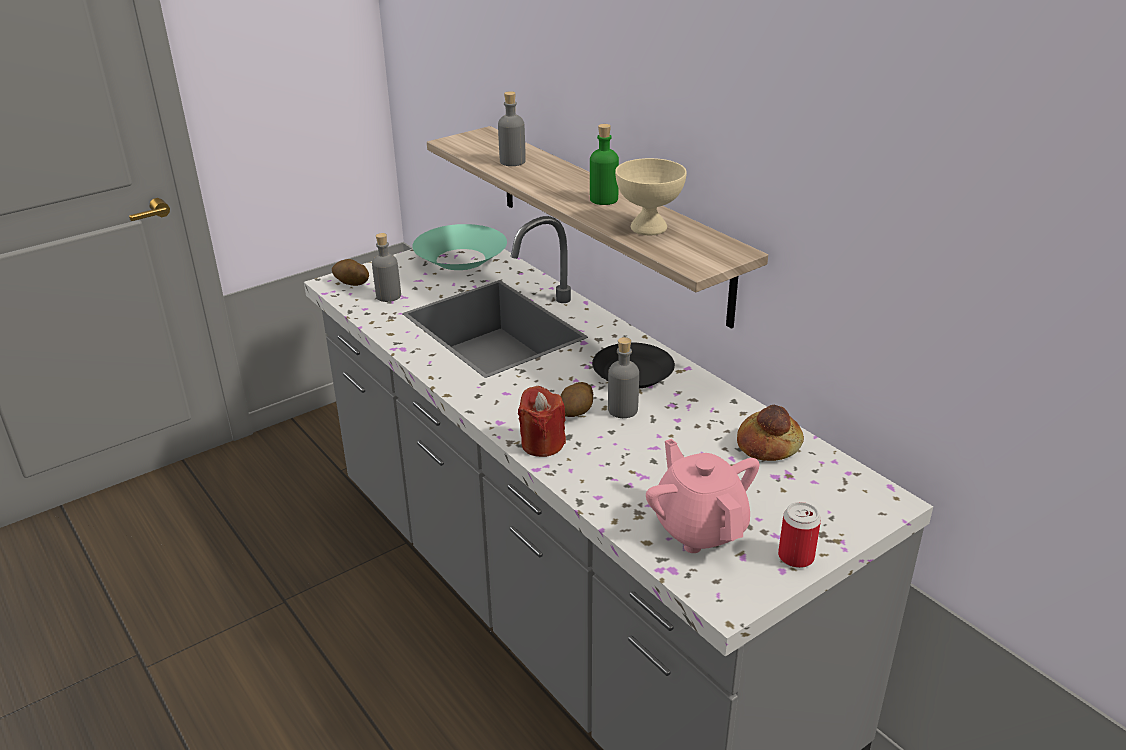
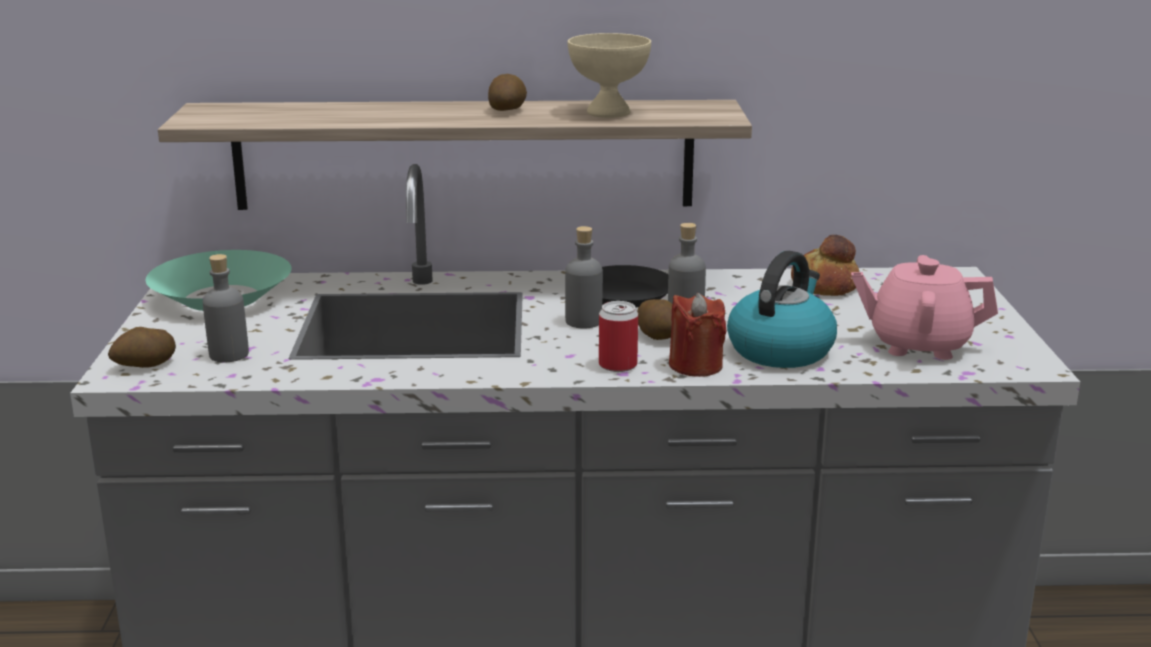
camera: 55 degrees left, 10 degrees down
grey bottle [498,91,526,166] -> grey bottle moved to [565,226,603,329]
green bottle [590,124,619,205] -> potato [488,74,527,111]
can [778,502,821,568] -> can moved to [599,301,638,372]
none -> kettle [727,251,837,368]

